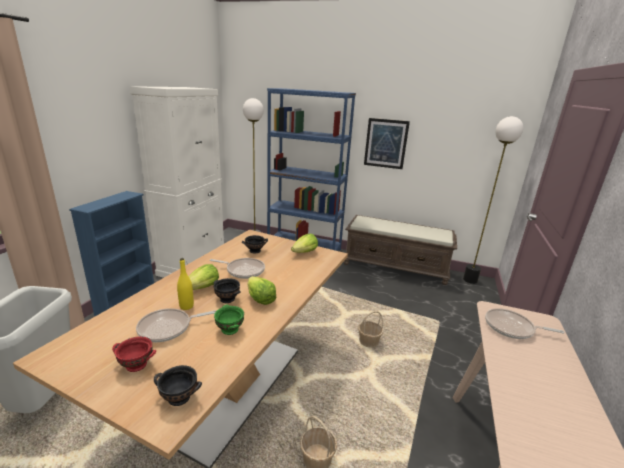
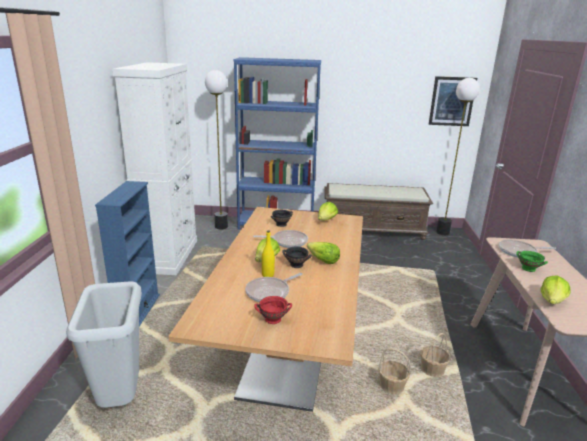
camera: 15 degrees left, 0 degrees up
black bowl [154,365,202,406] -> none
green bowl [214,305,244,335] -> green bowl moved to [517,251,548,272]
basket [358,311,383,348] -> basket moved to [420,333,451,377]
picture [364,118,410,169] -> picture moved to [429,76,477,126]
none -> lettuce [540,275,570,304]

